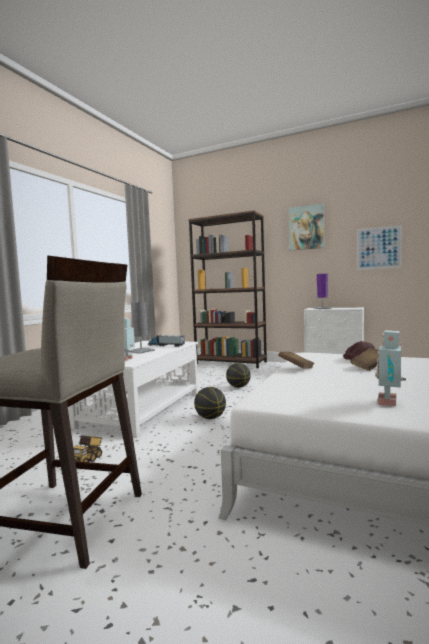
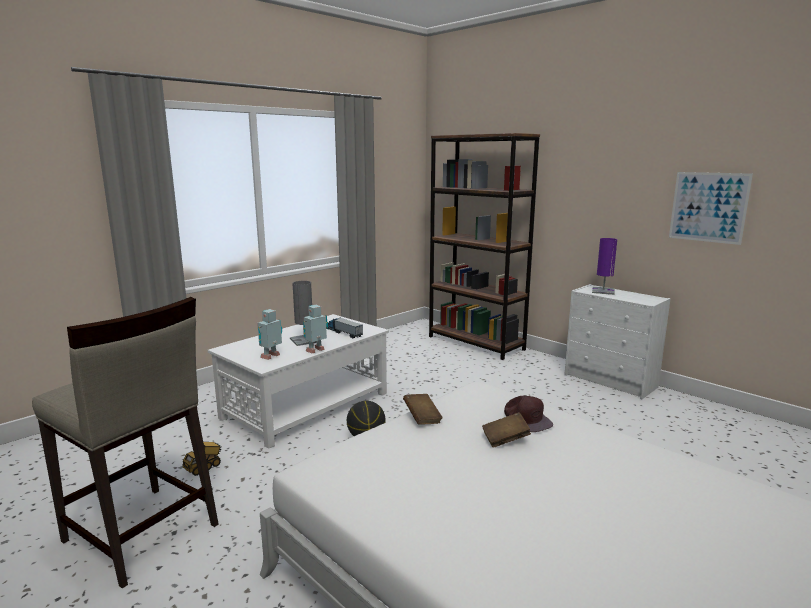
camera: 20 degrees right, 10 degrees up
basketball [226,363,251,388] -> none
picture [289,203,324,251] -> none
toy robot [375,330,406,406] -> toy robot moved to [303,304,328,354]

